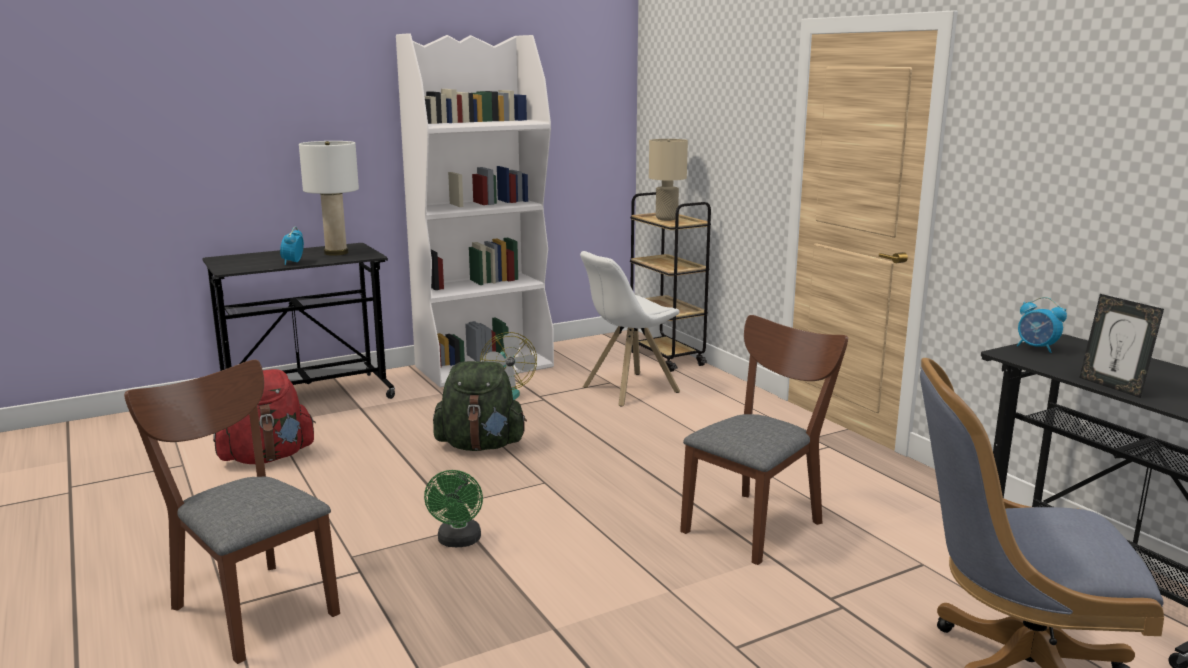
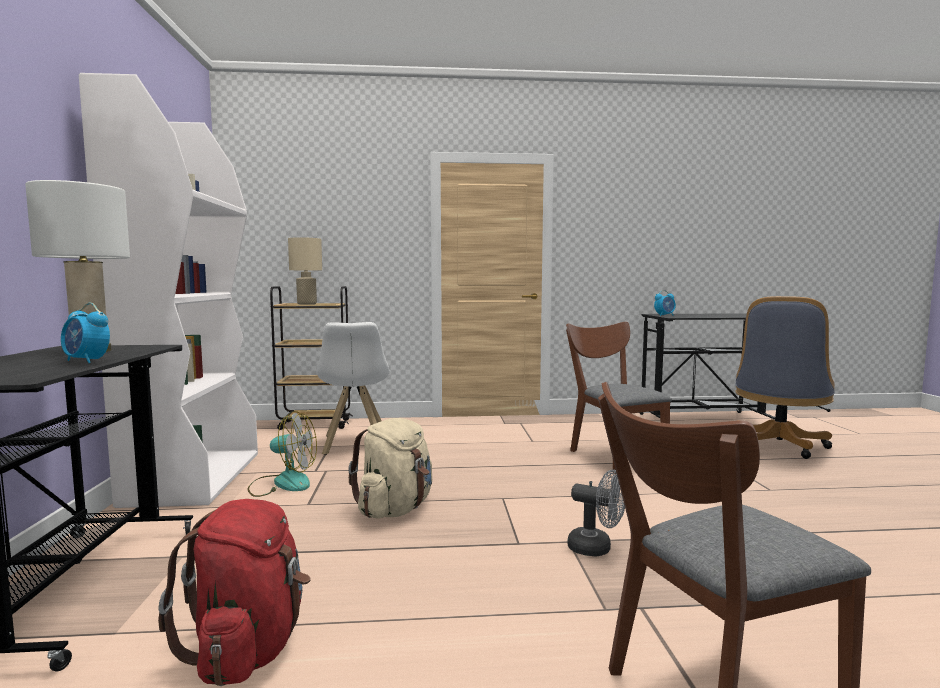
camera: 65 degrees left, 10 degrees down
green fan [424,470,483,547] -> grey fan [567,470,625,557]
green backpack [433,361,527,451] -> beige backpack [348,418,432,519]
picture frame [1079,294,1164,398] -> none

